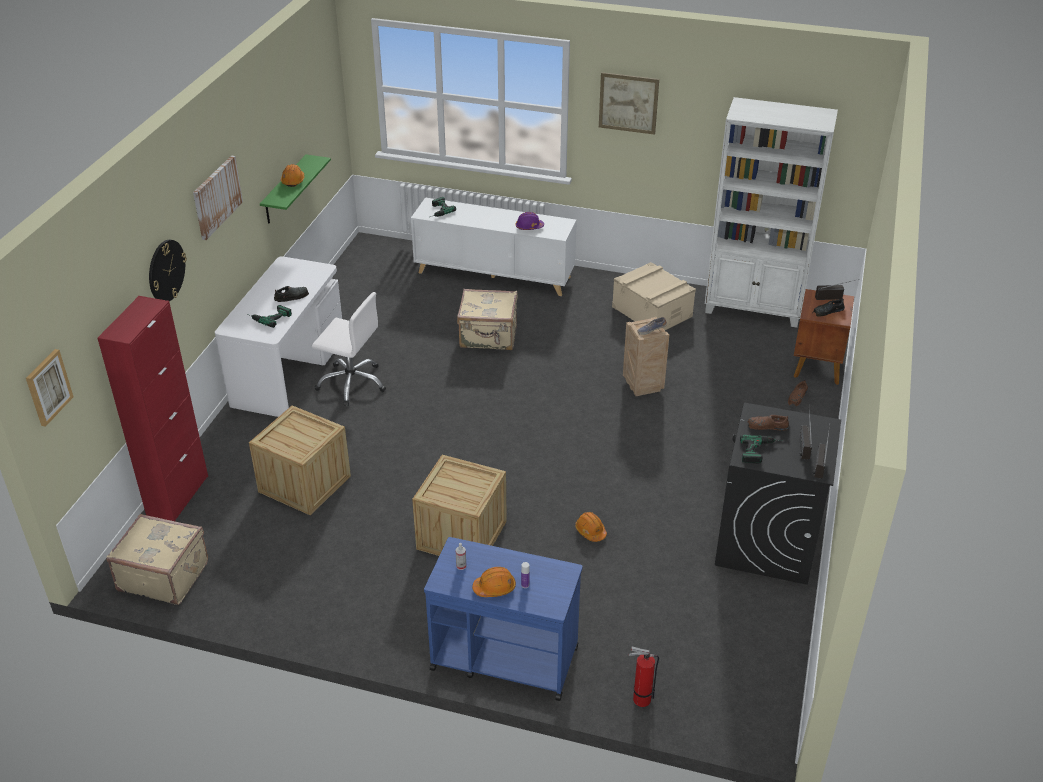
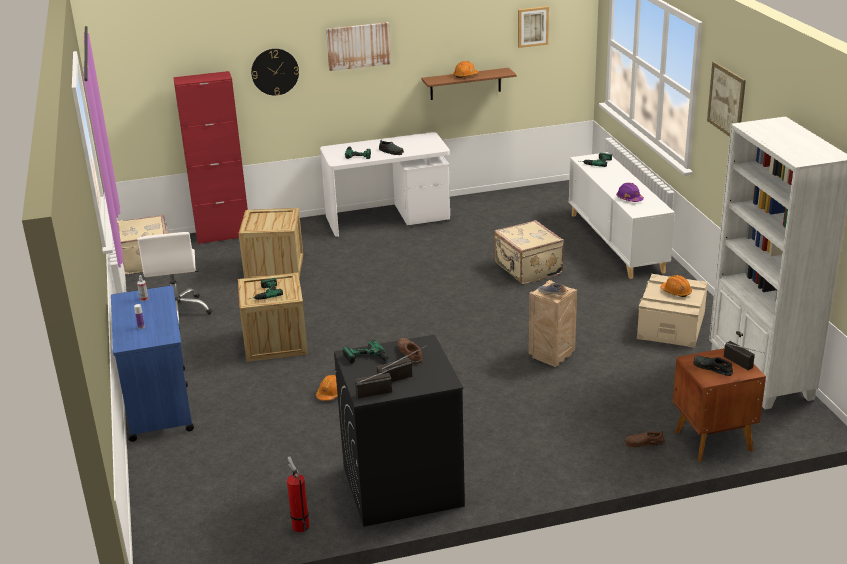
camera: 60 degrees right, 10 degrees down
picture [26,349,73,427] -> picture moved to [518,6,549,48]
green shelf [260,154,331,224] -> brown shelf [421,68,517,100]
white office chair [312,292,386,406] -> white office chair moved to [137,232,212,329]
orange hard hat [472,567,516,597] -> orange hard hat moved to [660,275,692,297]
fire extinguisher [629,647,659,707] -> fire extinguisher moved to [287,456,309,532]
none -> power drill [249,278,283,300]

